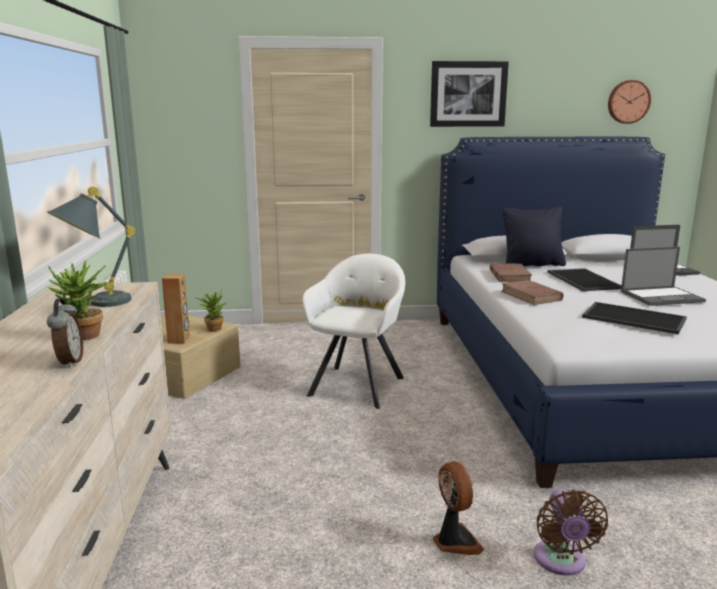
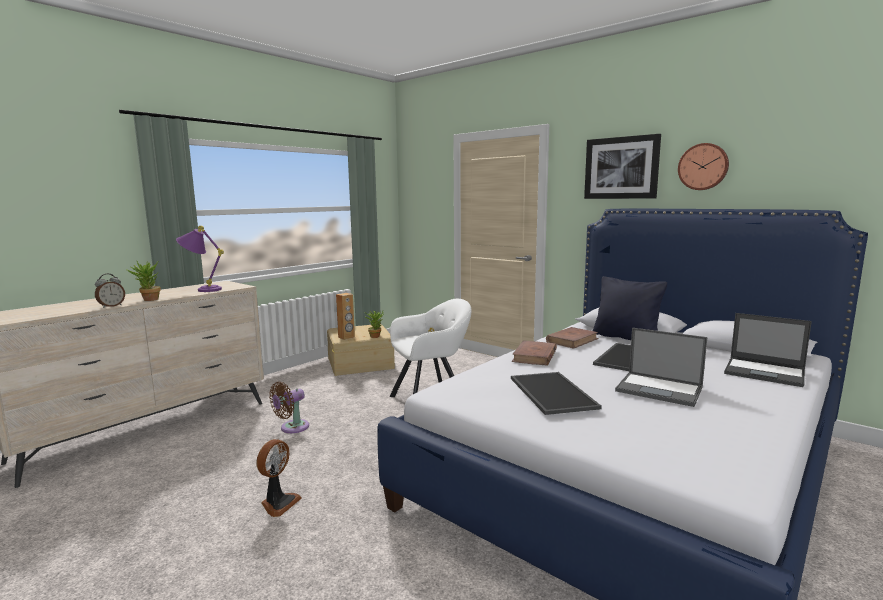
camera: 45 degrees right, 5 degrees down
grey table lamp [47,187,136,307] -> purple table lamp [176,226,224,292]
brown fan [534,489,608,575] -> brown fan moved to [269,382,309,433]
wall clock [608,80,651,124] -> wall clock moved to [678,143,729,190]

